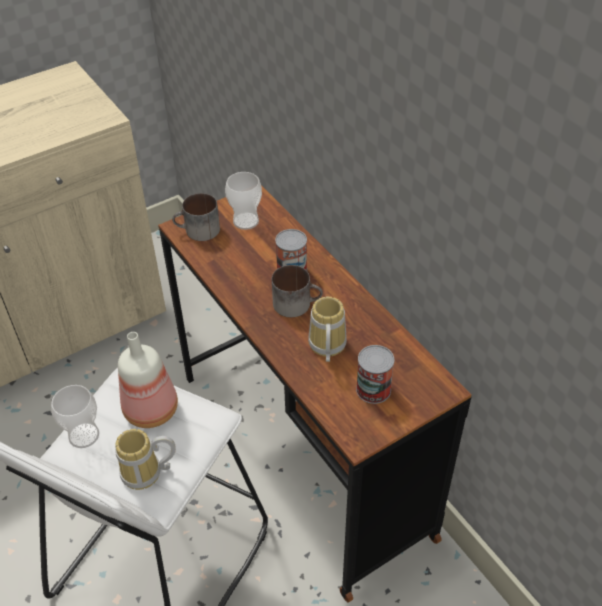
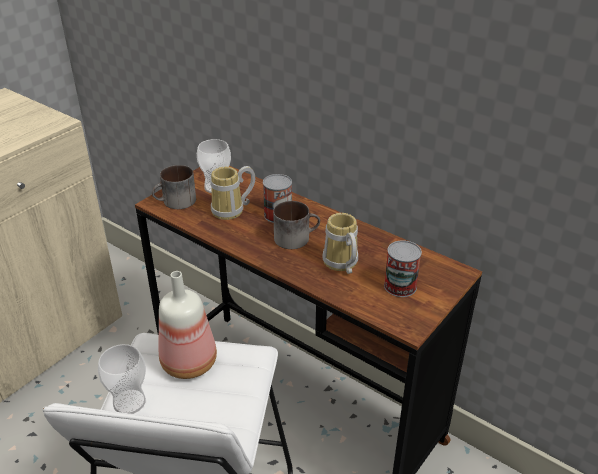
camera: 20 degrees left, 10 degrees down
mug [115,429,176,490] -> mug moved to [210,166,255,220]

